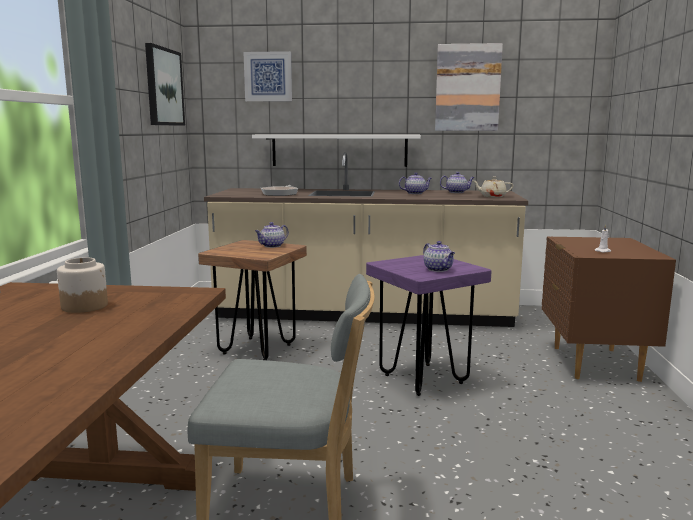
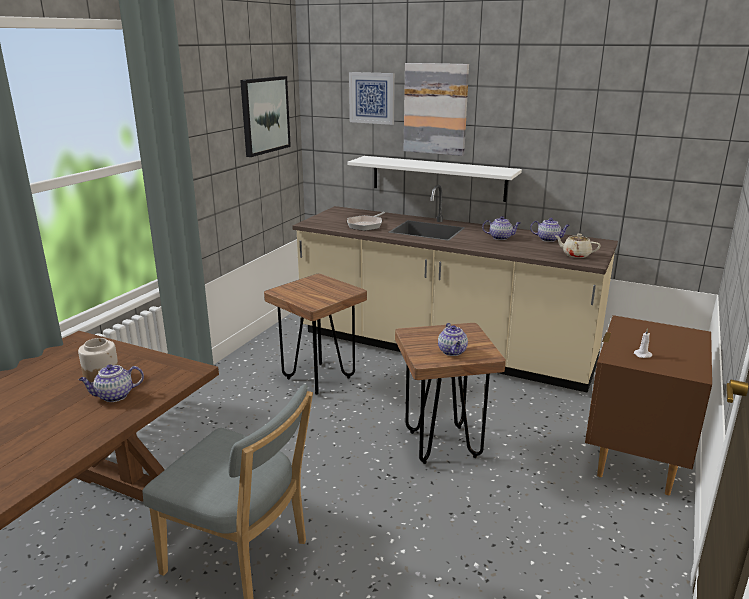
camera: 20 degrees right, 10 degrees up
teapot [255,222,289,248] -> teapot moved to [79,364,144,402]
purple stool [366,255,492,396] -> brown stool [395,323,506,464]
picture [435,43,503,131] -> picture moved to [403,63,469,156]

